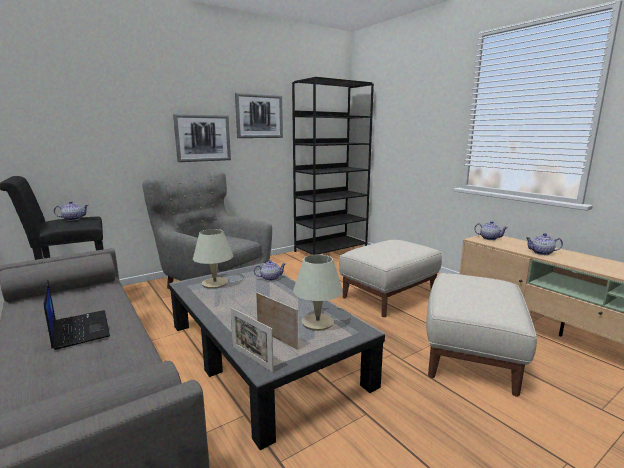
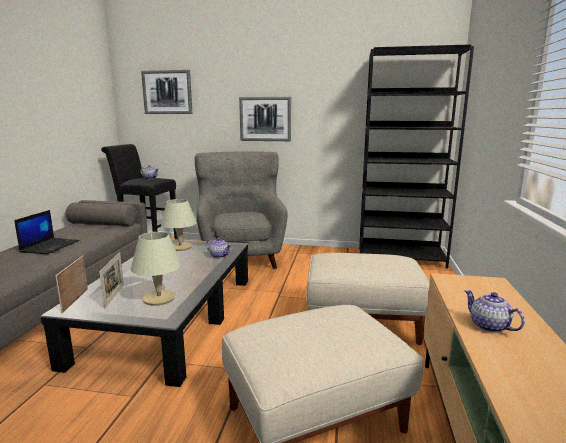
camera: 45 degrees right, 0 degrees up
picture [235,93,283,138] -> picture moved to [141,70,192,114]
teapot [474,221,508,240] -> none

